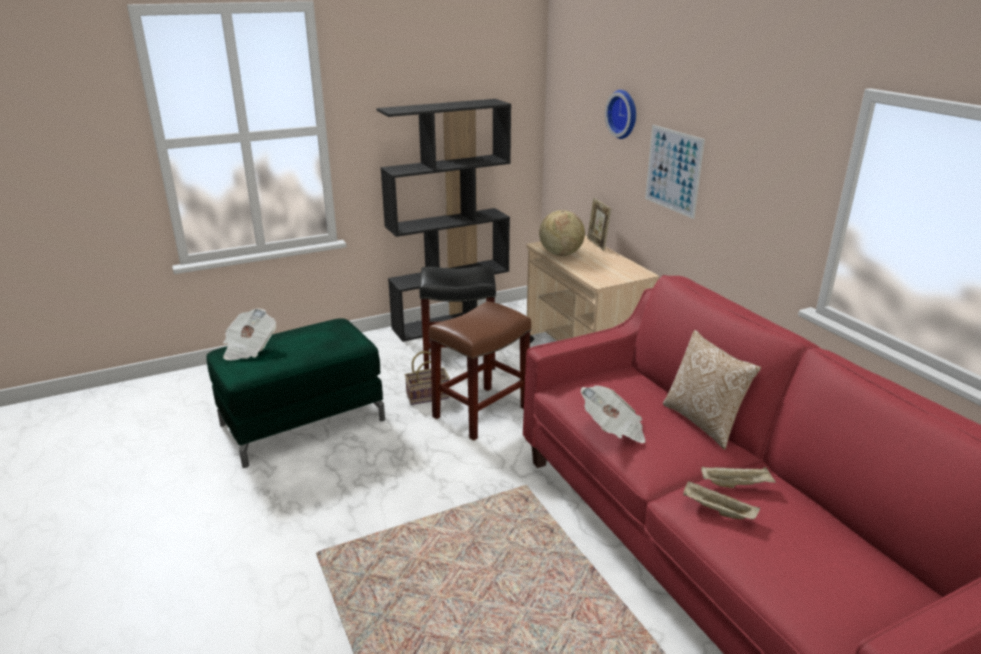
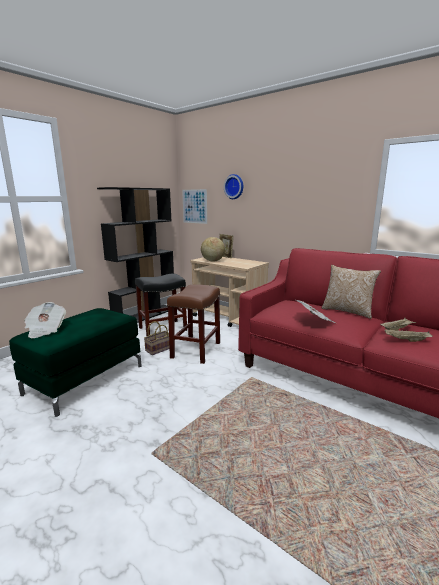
camera: 25 degrees left, 10 degrees down
picture [645,125,705,219] -> picture moved to [182,189,207,224]

